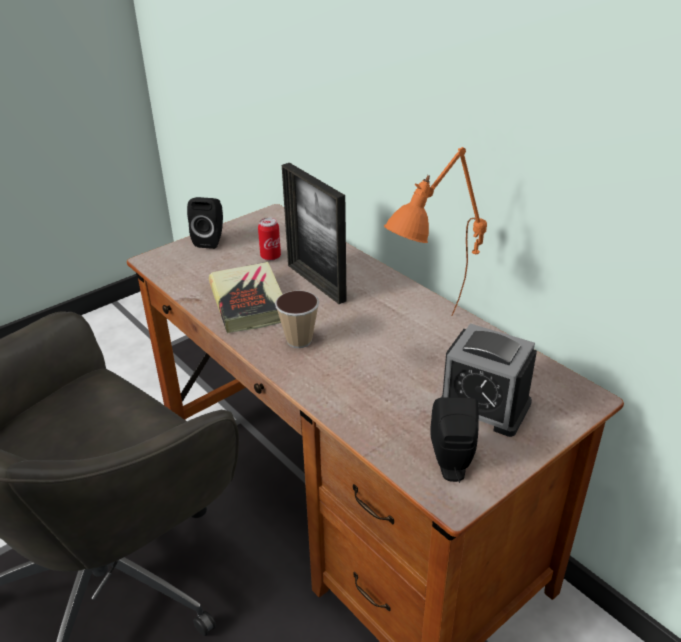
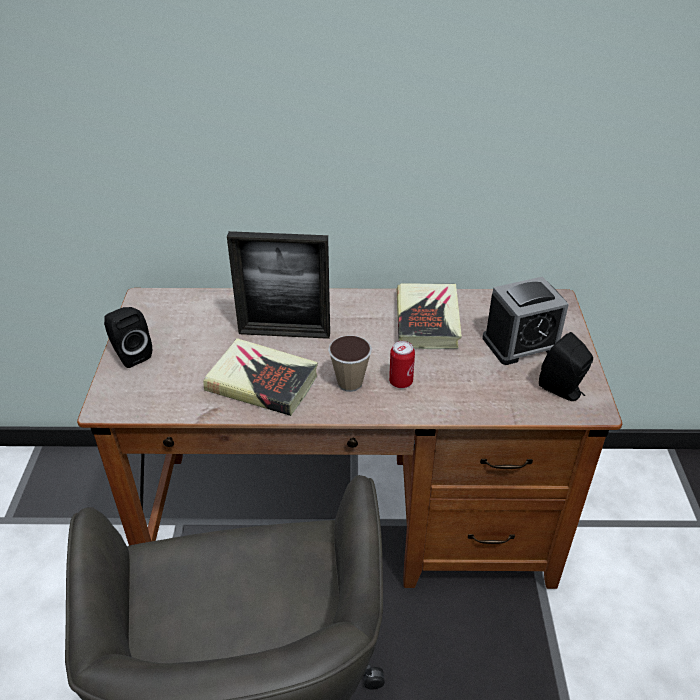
camera: 50 degrees left, 5 degrees up
can [258,218,281,261] -> can moved to [389,341,415,388]
orange table lamp [384,147,487,316] -> book [397,283,462,349]

